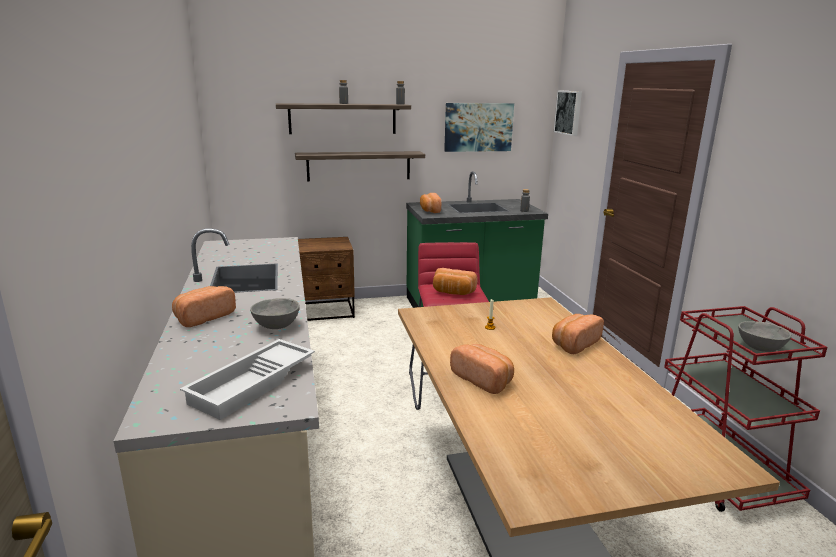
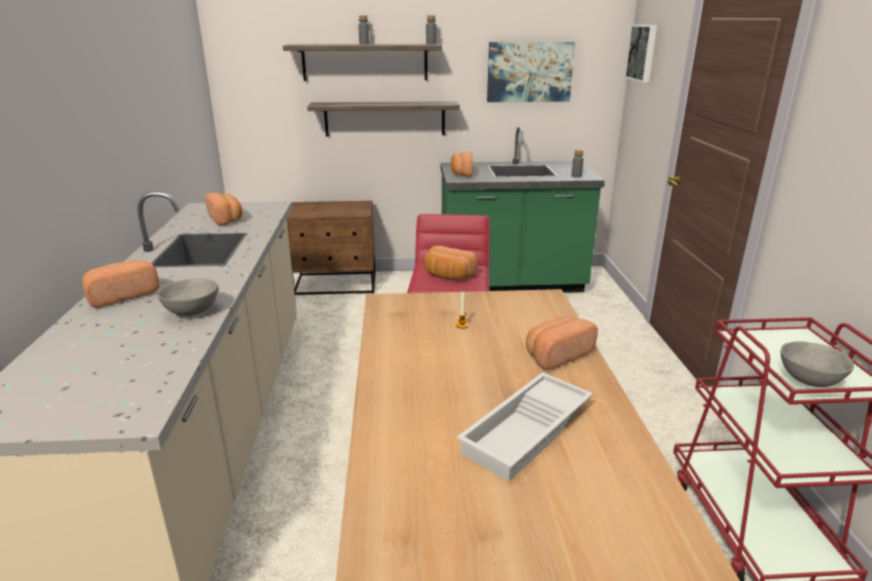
camera: 10 degrees right, 5 degrees up
white tray [180,339,315,420] -> white tray moved to [457,372,593,481]
bread [450,344,514,394] -> bread moved to [205,193,242,225]

